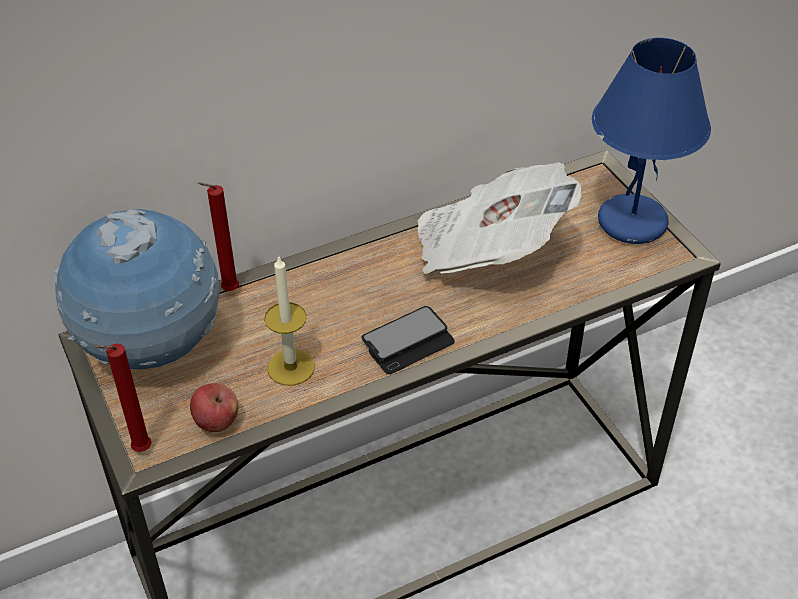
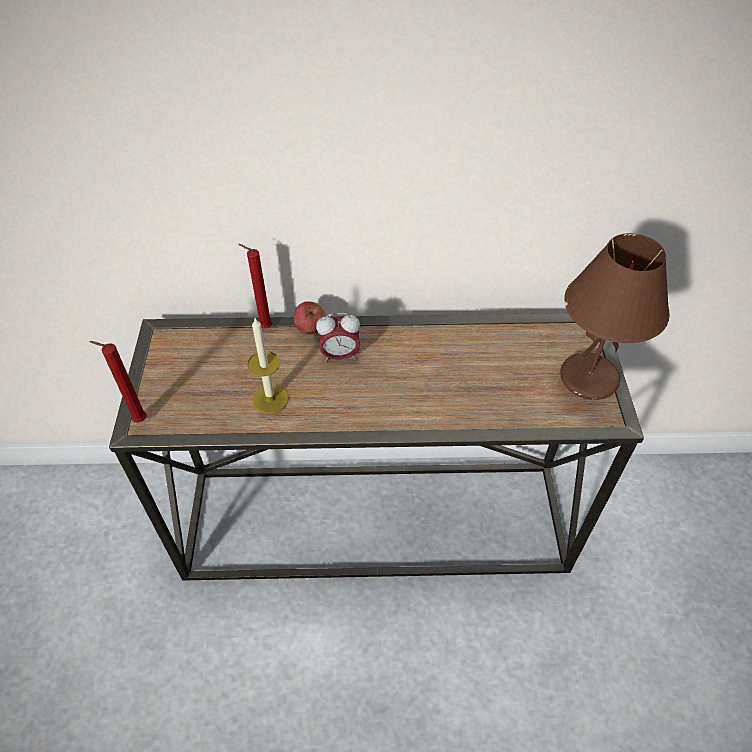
camera: 25 degrees right, 5 degrees up
globe [54,209,220,370] -> none
apple [190,383,238,432] -> apple moved to [294,301,326,334]
phone [362,306,455,374] -> none
newspaper [418,162,581,274] -> none
blue table lamp [592,37,711,244] -> brown table lamp [560,233,670,400]
none -> alarm clock [316,313,360,362]

